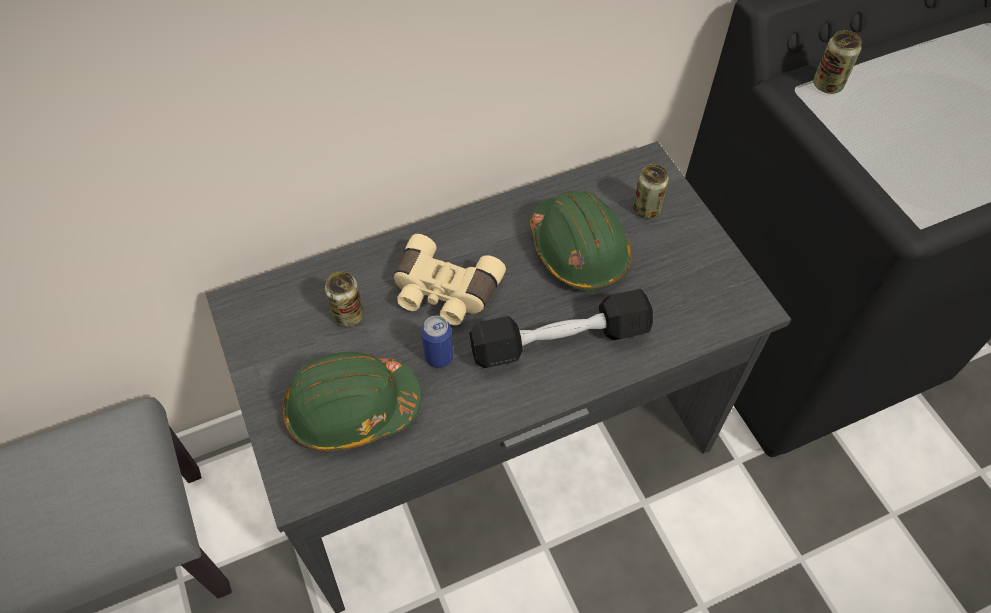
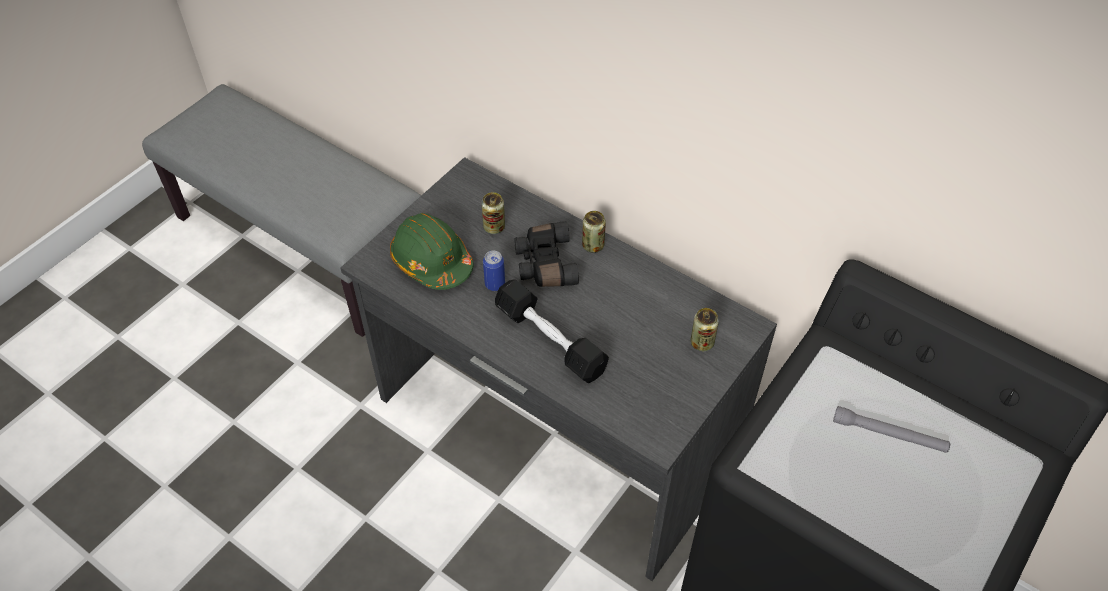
camera: 60 degrees right, 5 degrees down
beige binoculars [394,234,506,325] -> black binoculars [514,221,579,287]
green hard hat [530,190,632,290] -> none
can [813,30,862,94] -> can moved to [582,211,606,253]
none -> grey flashlight [833,406,950,453]

